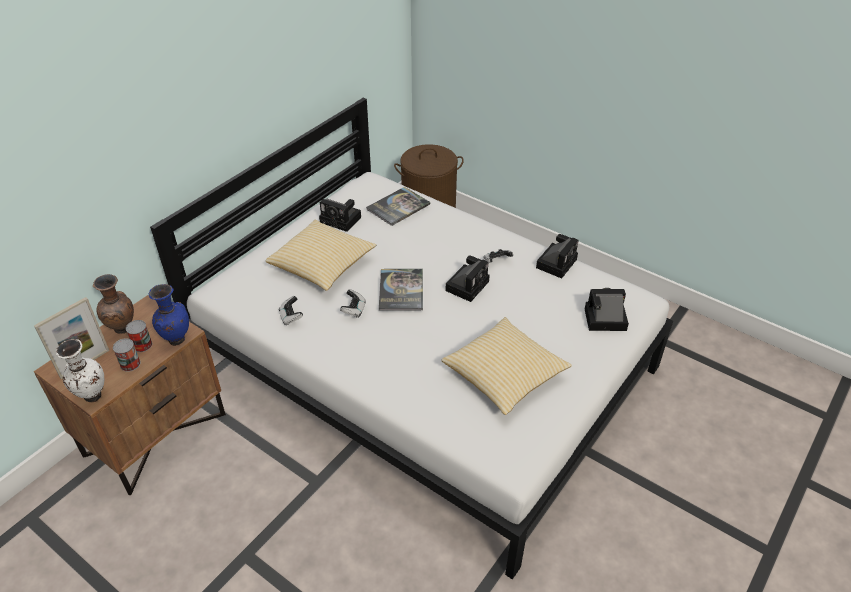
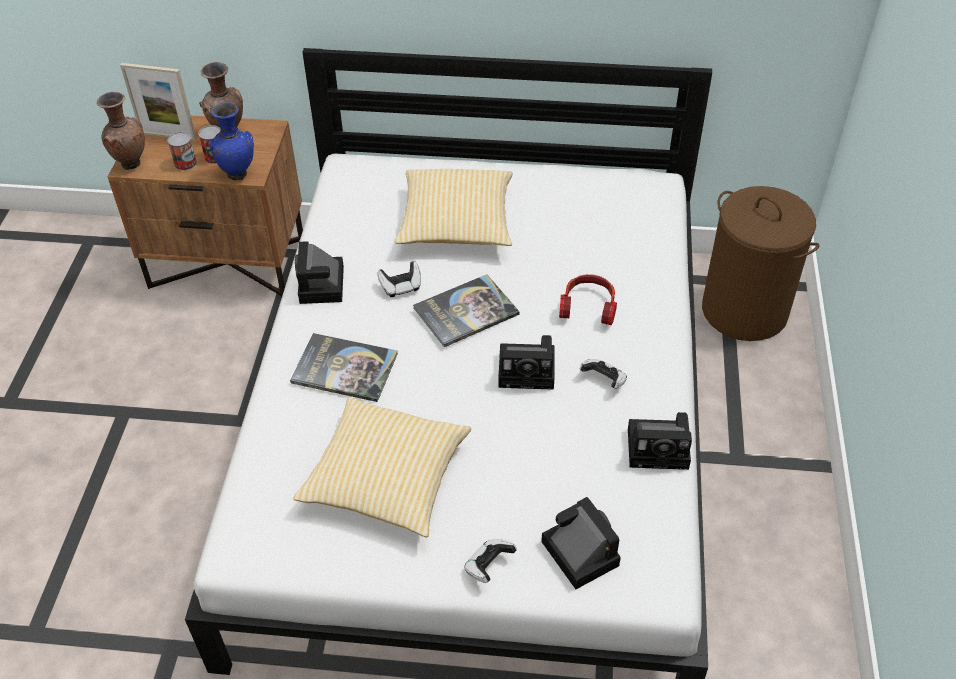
camera: 60 degrees right, 5 degrees up
white vase [56,339,104,402] -> brown vase [97,92,145,170]
game controller [279,296,303,325] -> game controller moved to [464,539,517,583]
camera [319,199,361,232] -> camera moved to [295,241,344,304]
book [366,187,430,226] -> book moved to [290,333,398,402]
none -> headphones [559,274,617,325]

